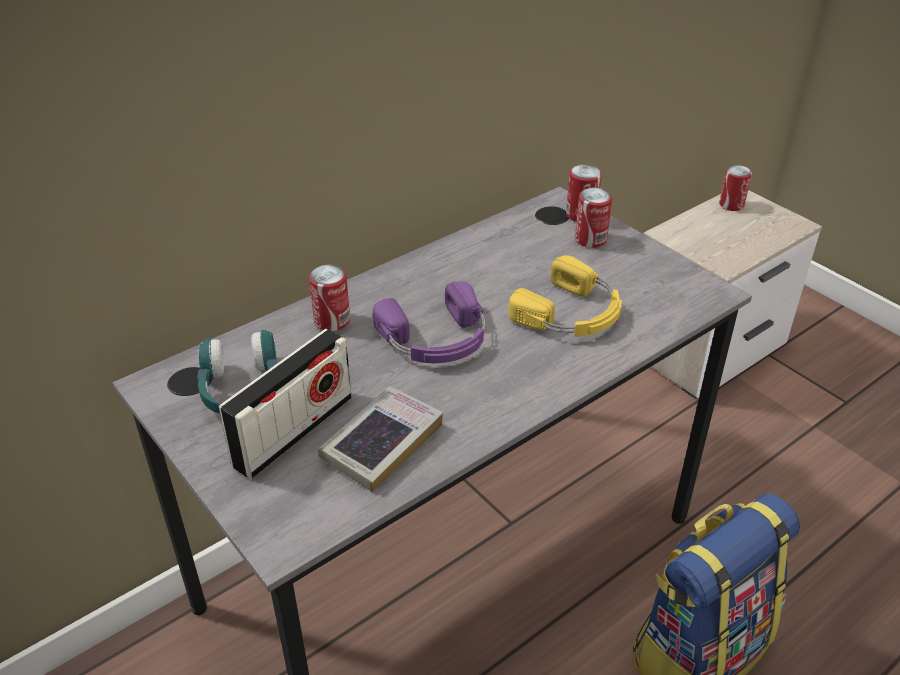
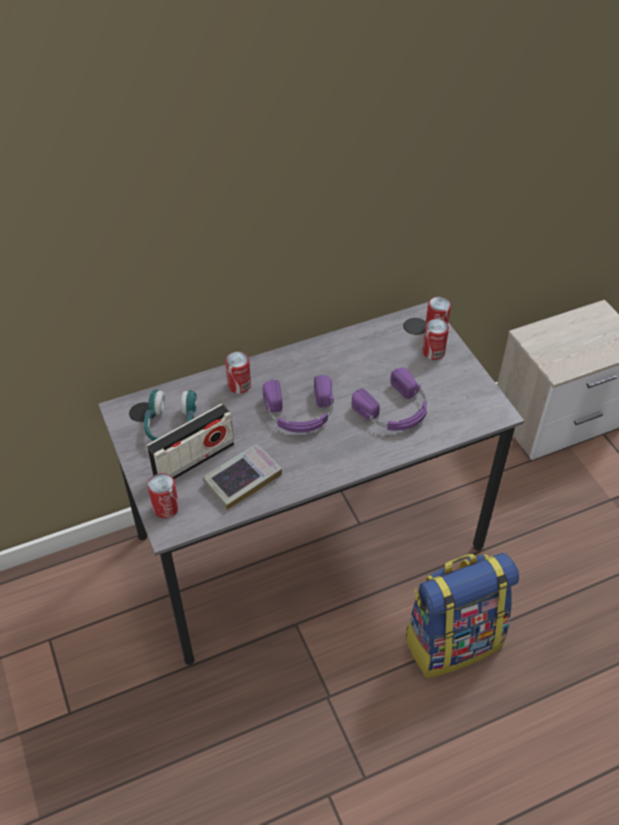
camera: 15 degrees right, 10 degrees up
yellow headphones [509,255,622,337] -> purple headphones [352,368,427,430]
can [719,165,752,211] -> can moved to [148,473,179,518]

